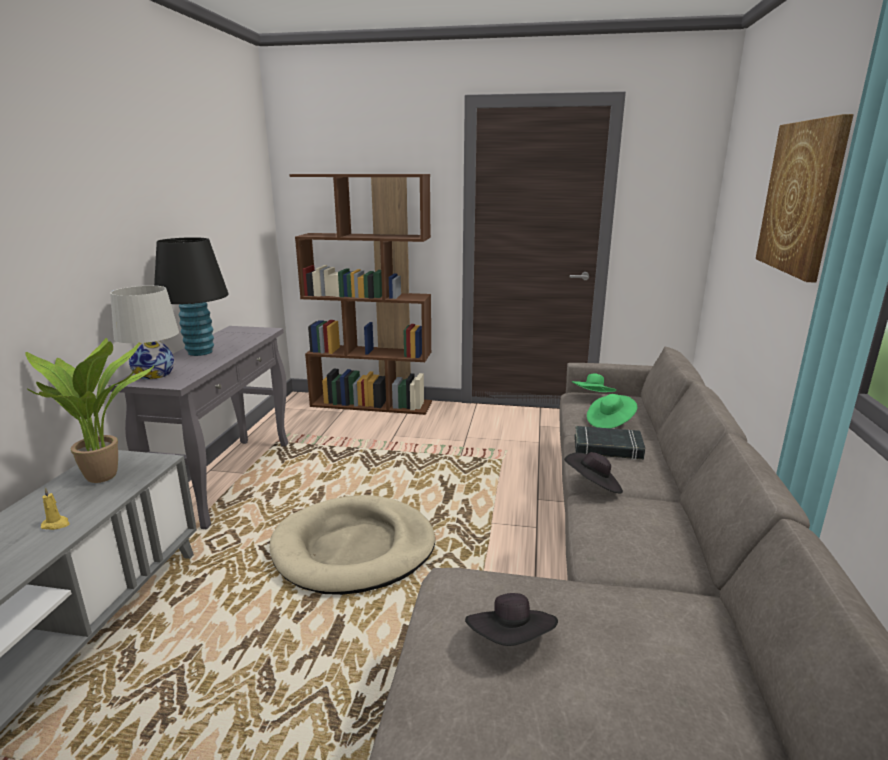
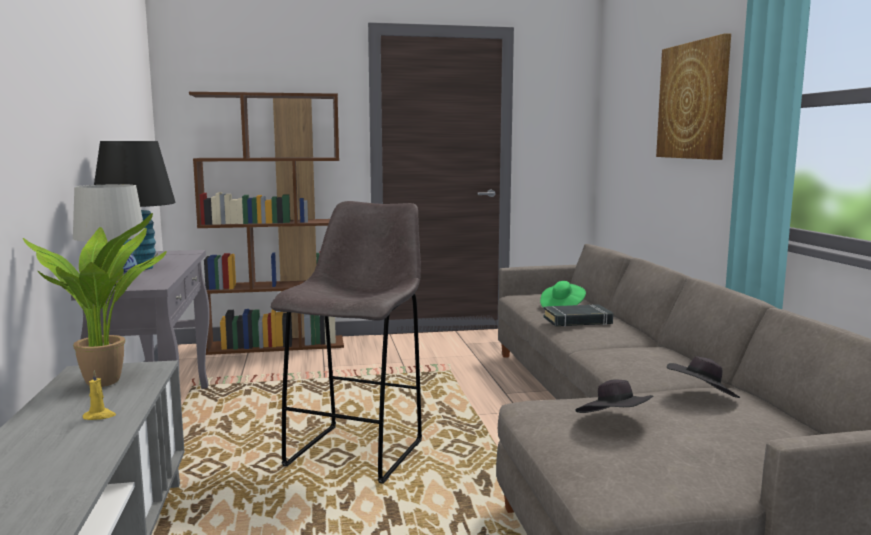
camera: 20 degrees left, 10 degrees down
beige dog bed [270,495,435,595] -> grey stool [270,201,422,484]
black hat [564,452,623,494] -> black hat moved to [667,356,740,398]
green hat [572,373,616,392] -> none

